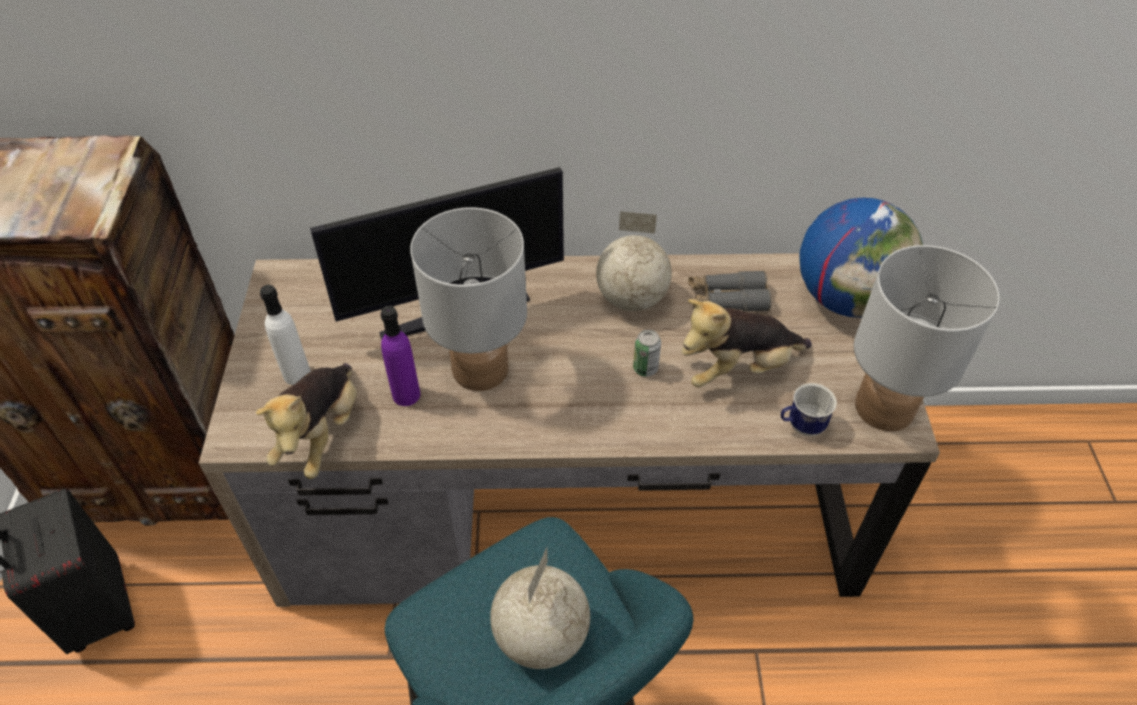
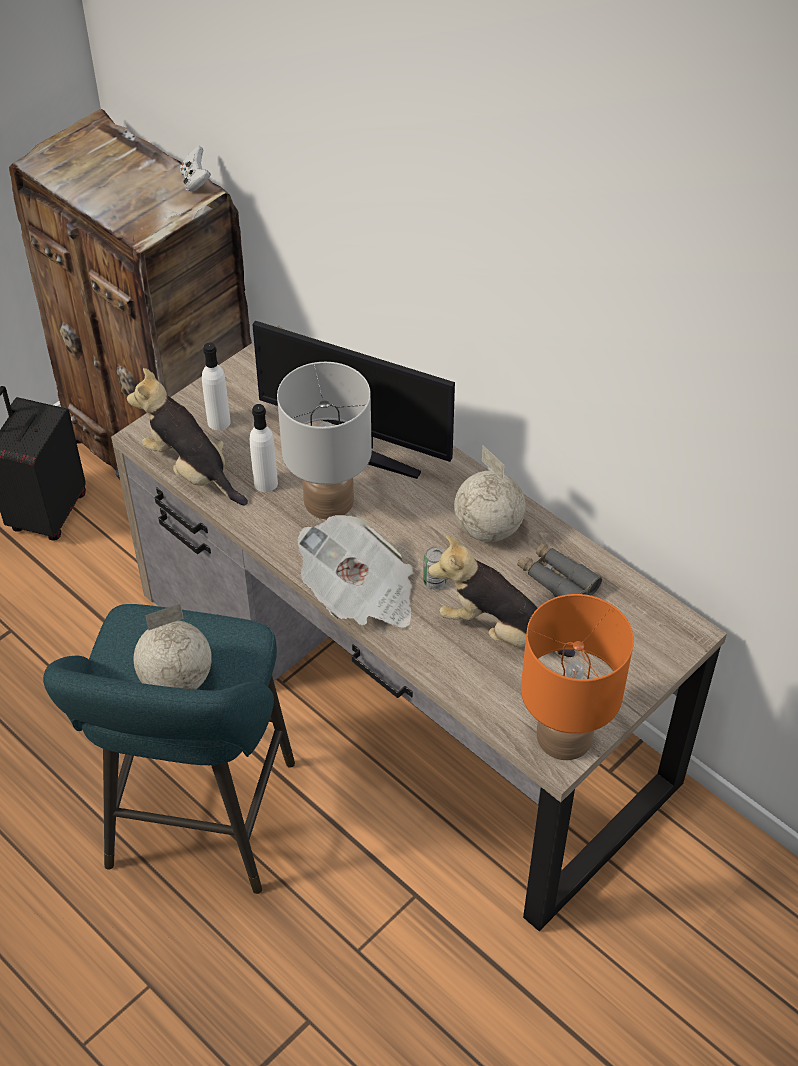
camera: 45 degrees right, 0 degrees up
plush toy [256,363,357,479] -> plush toy turned 75 degrees clockwise [127,368,248,505]
purple bottle [380,306,420,406] -> white bottle [250,404,278,492]
mug [781,383,837,436] -> none
globe [799,198,923,318] -> none
grey table lamp [854,245,1000,431] -> orange table lamp [521,594,634,760]
none -> white game controller [180,146,211,192]
none -> newspaper [297,515,413,628]

